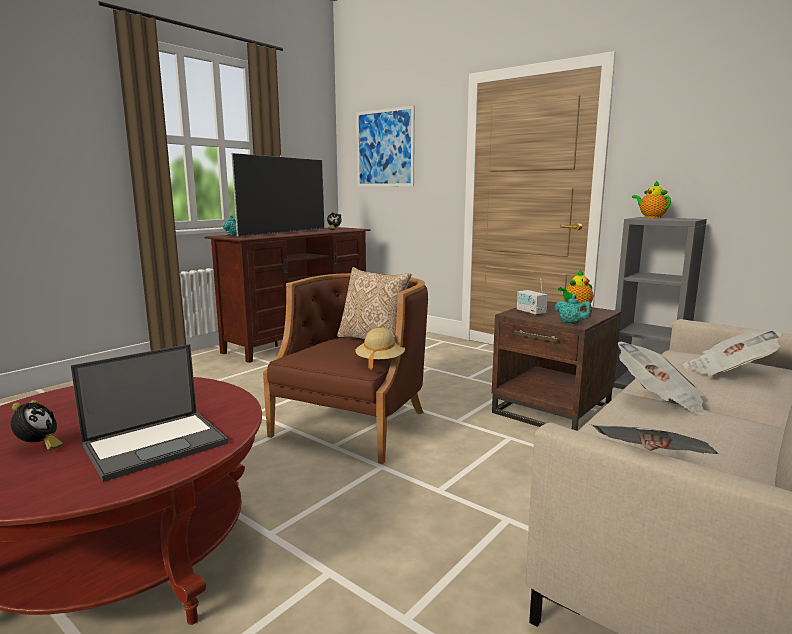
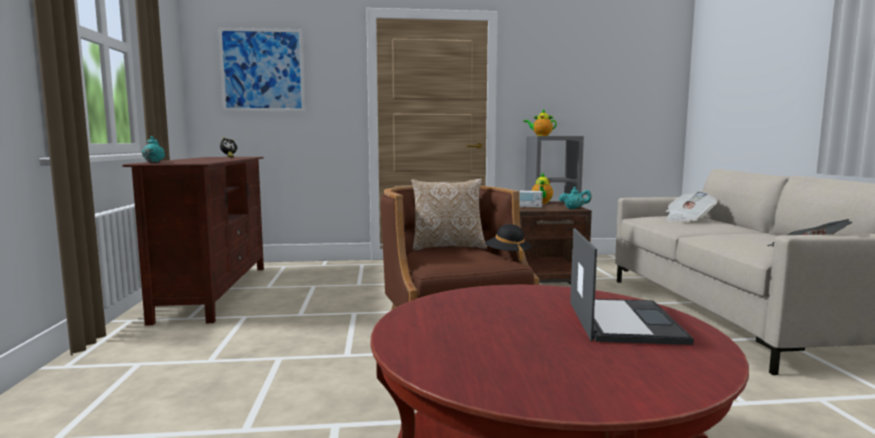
camera: 45 degrees left, 5 degrees down
alarm clock [11,400,63,450] -> none
television [231,153,324,237] -> none
beige hat [355,328,405,370] -> black hat [485,224,532,261]
newspaper [618,342,704,416] -> none

